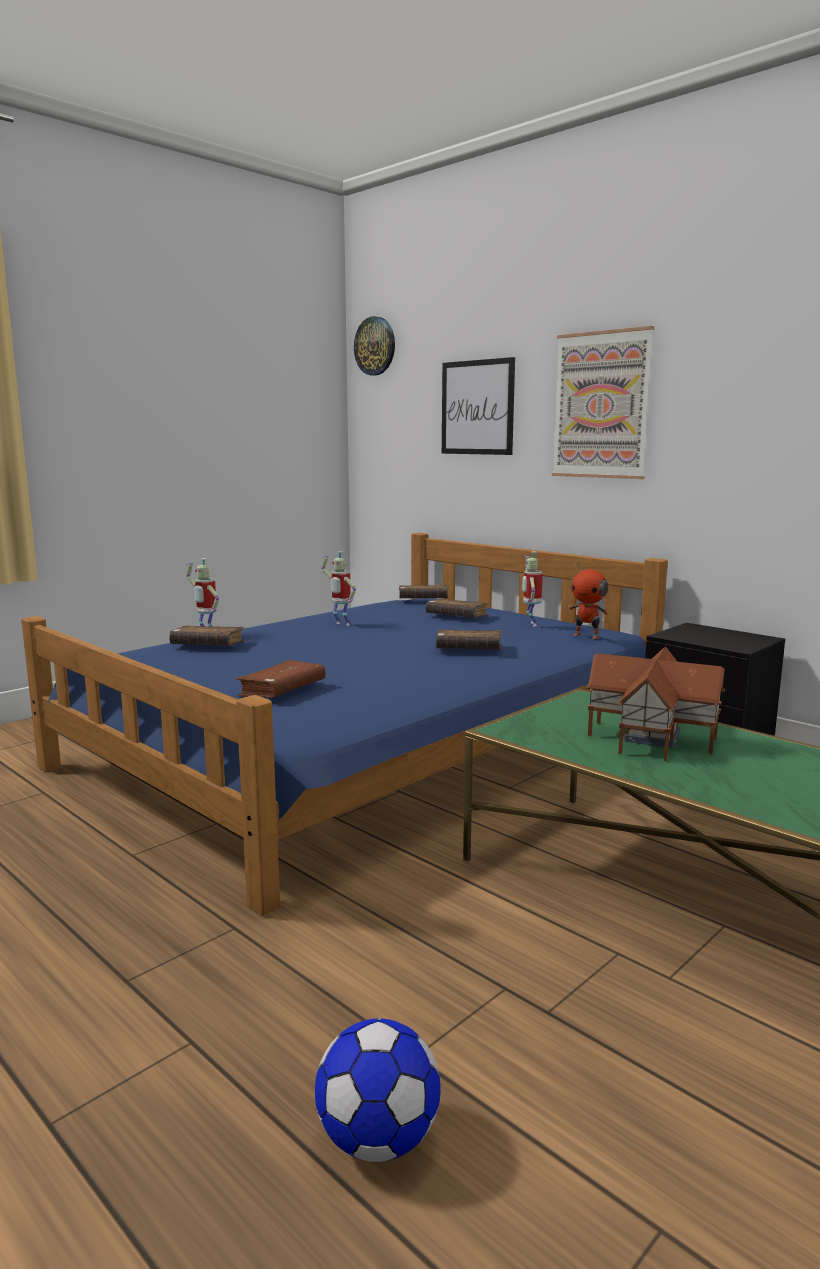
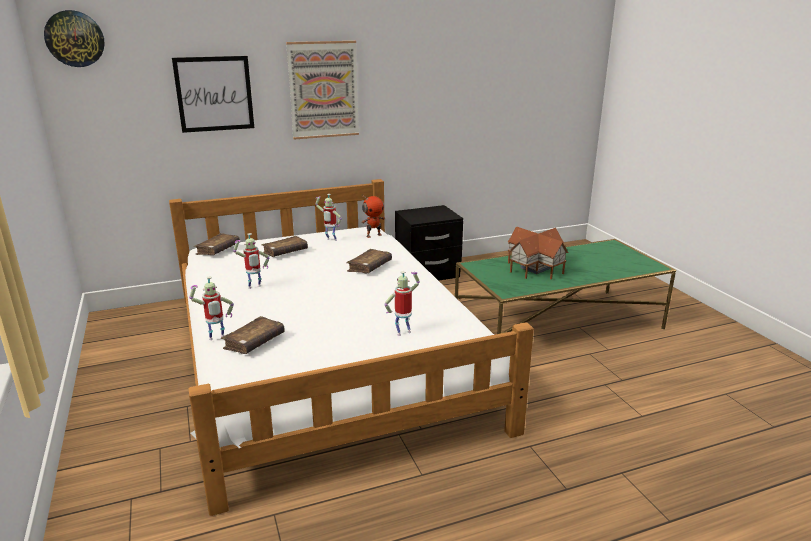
camera: 65 degrees left, 10 degrees up
blue bed [21,533,668,916] -> white bed [169,179,534,516]
brown book [236,660,325,698] -> toy robot [384,271,420,336]
football [315,1018,441,1162] -> none

